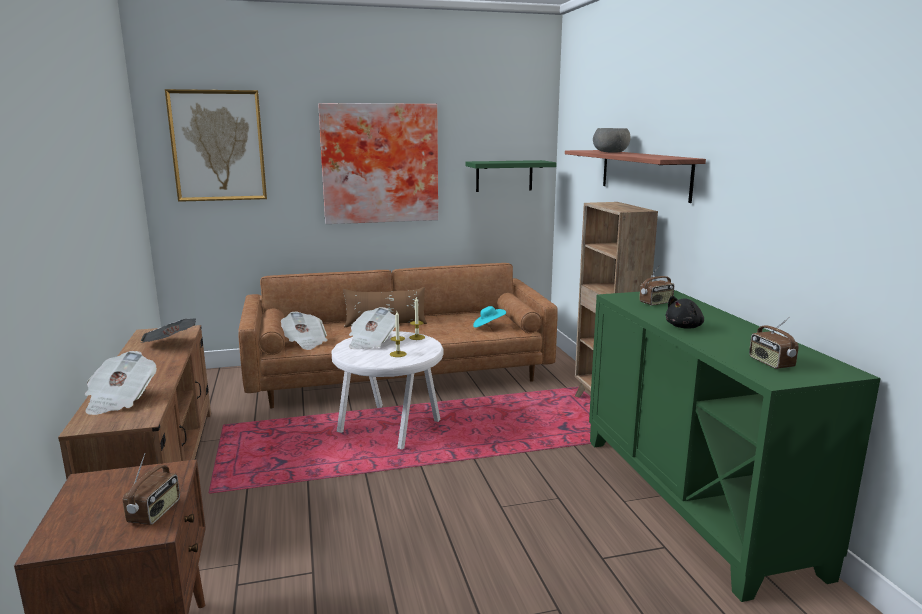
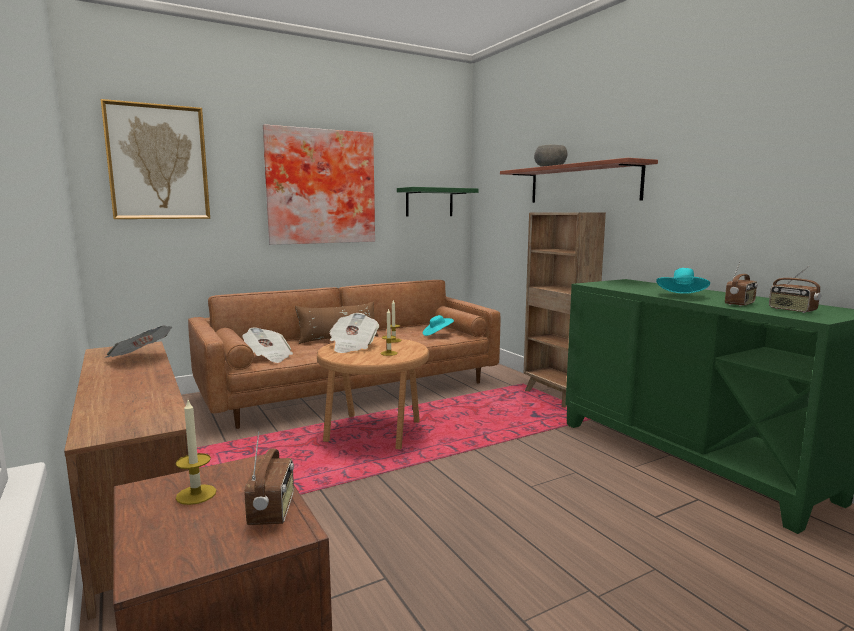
camera: 15 degrees left, 5 degrees down
newspaper [84,351,157,415] -> none
white side table [332,331,444,450] -> brown side table [317,337,429,449]
radio [639,266,674,306] -> radio moved to [725,262,758,306]
black plush toy [665,296,704,328] -> turquoise hat [656,268,710,294]
none -> candle [176,400,216,505]

